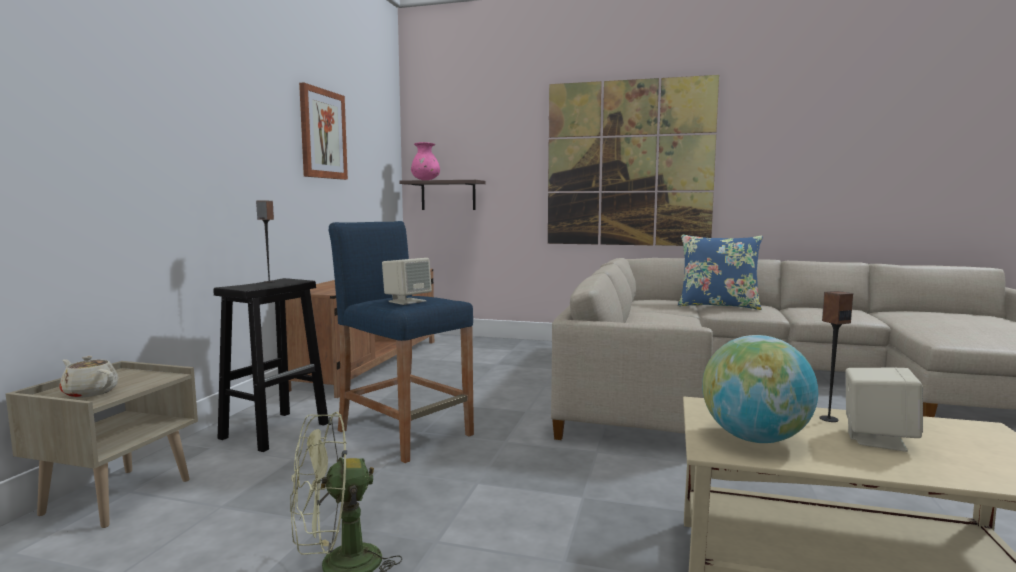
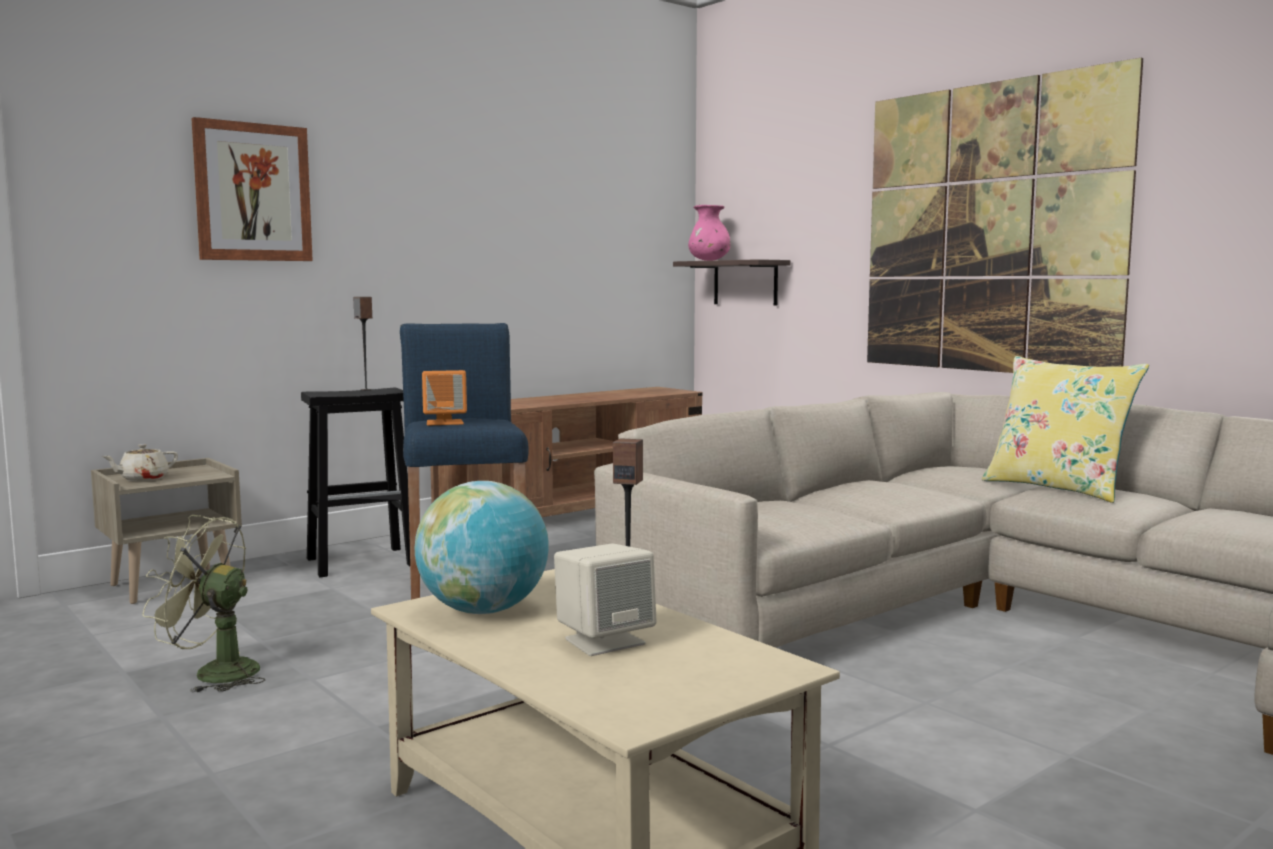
camera: 35 degrees right, 0 degrees up
beige teapot [59,356,118,398] -> beige teapot turned 105 degrees counterclockwise [102,444,178,481]
picture [299,83,348,180] -> picture moved to [191,117,313,261]
beige speaker [382,258,432,305] -> orange speaker [422,370,467,425]
blue pillow [678,235,763,310] -> yellow pillow [982,356,1149,503]

